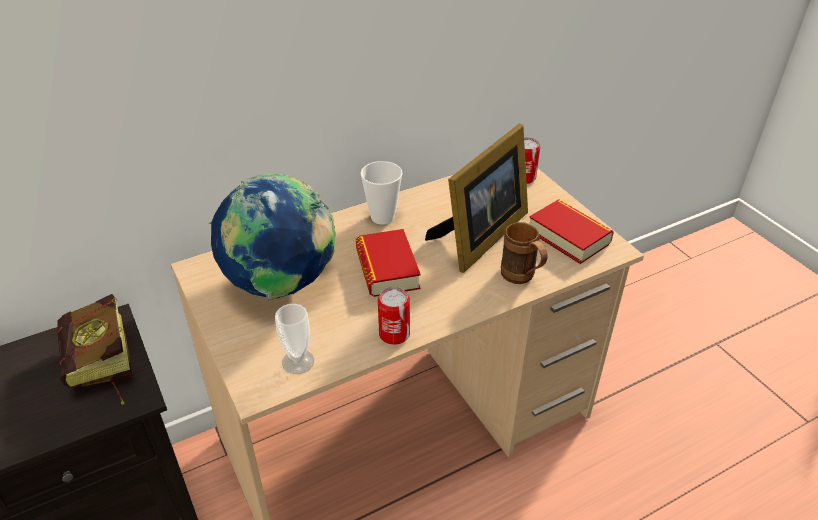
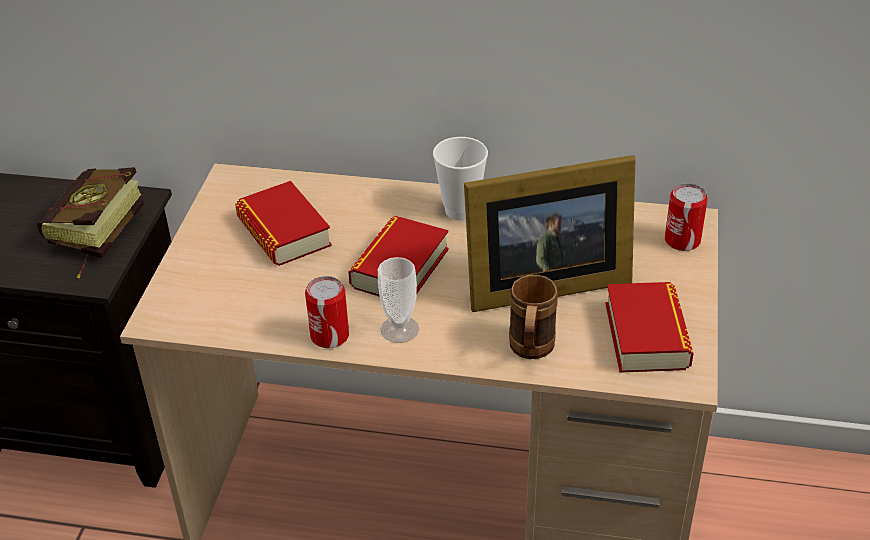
camera: 40 degrees right, 0 degrees up
globe [209,174,336,301] -> book [235,181,332,266]
cup [275,304,314,374] -> cup moved to [378,257,419,343]

